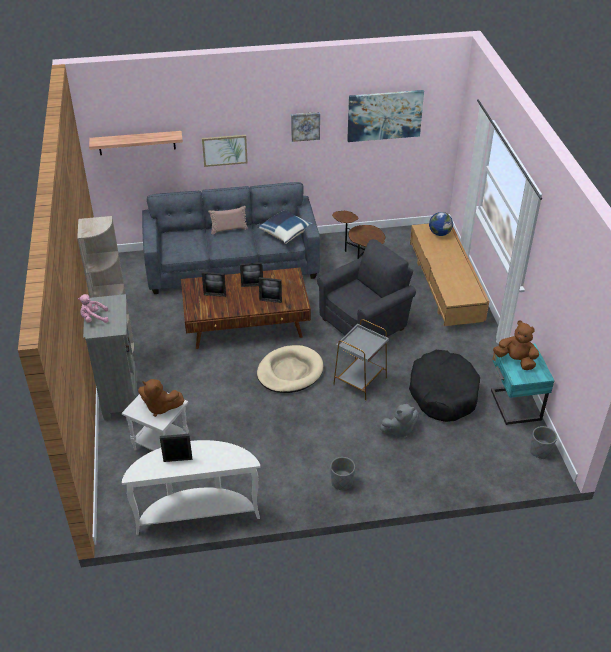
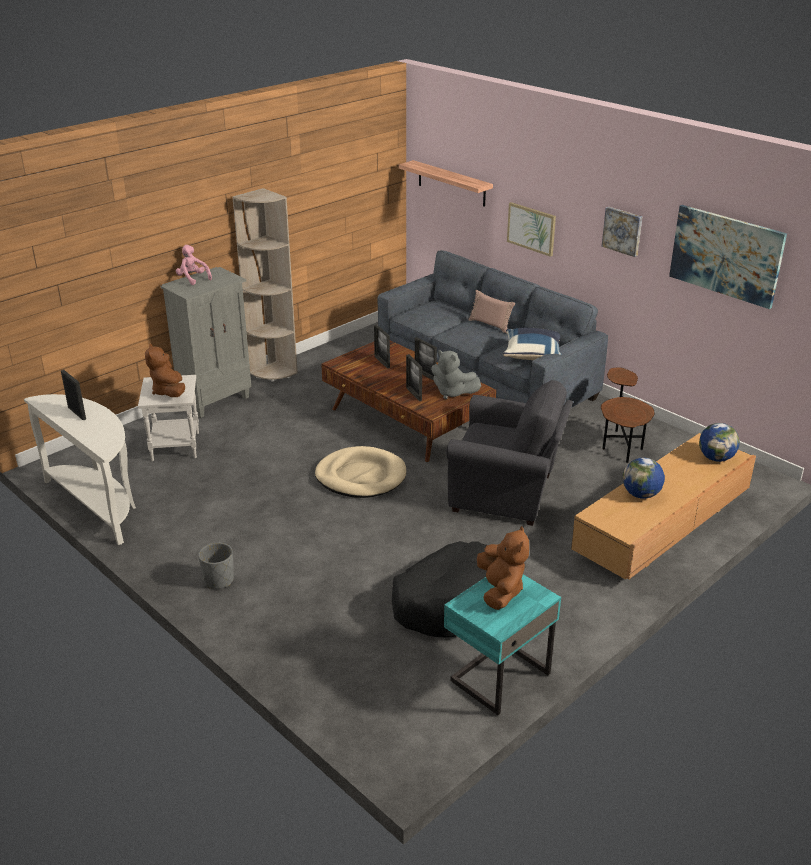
camera: 55 degrees right, 10 degrees down
grey side table [333,319,389,402] -> none
grey plush toy [380,404,419,439] -> grey plush toy moved to [431,350,481,399]
grey planter [530,426,557,459] -> none
none -> globe [623,458,665,499]

